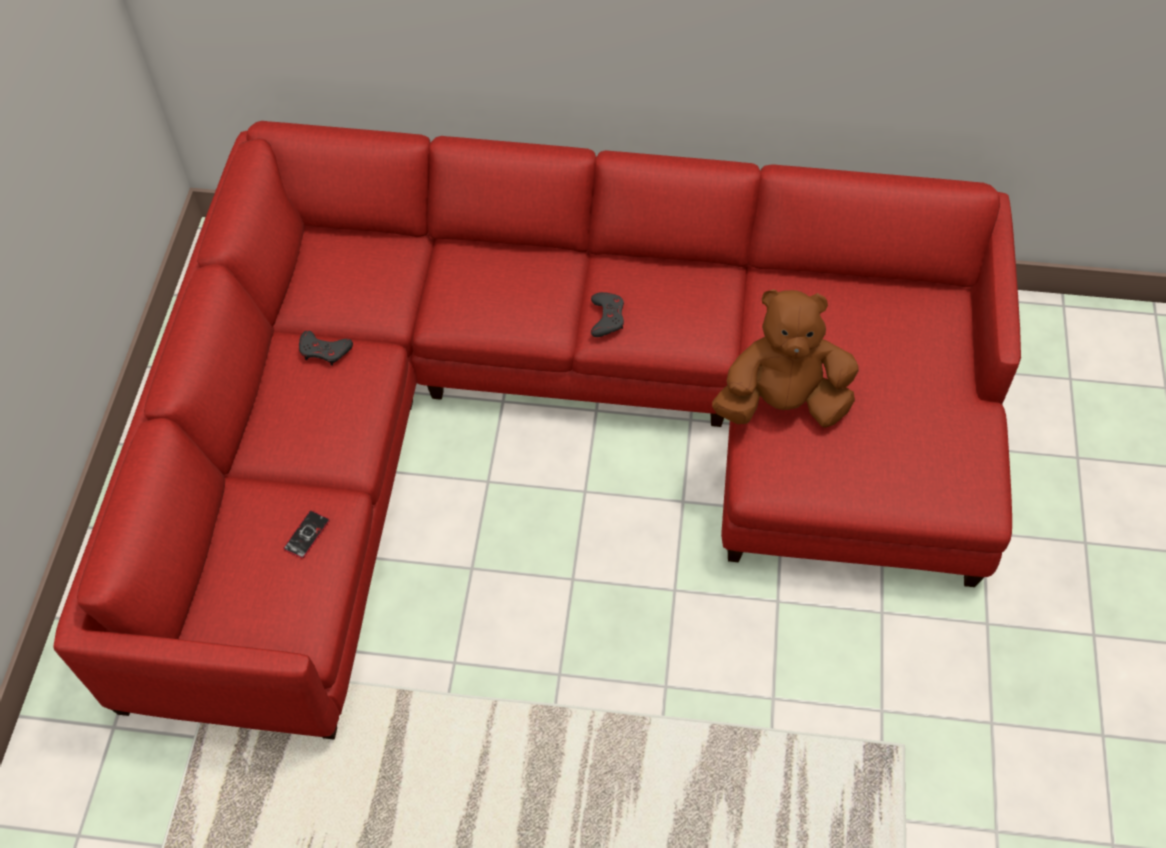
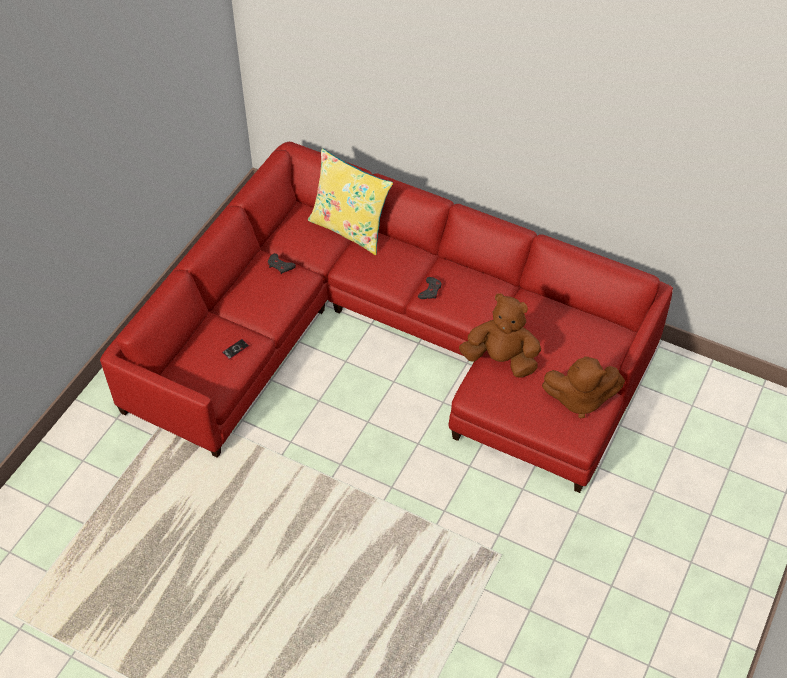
camera: 20 degrees right, 5 degrees down
none -> yellow pillow [308,148,393,255]
none -> brown plush toy [542,357,625,418]

